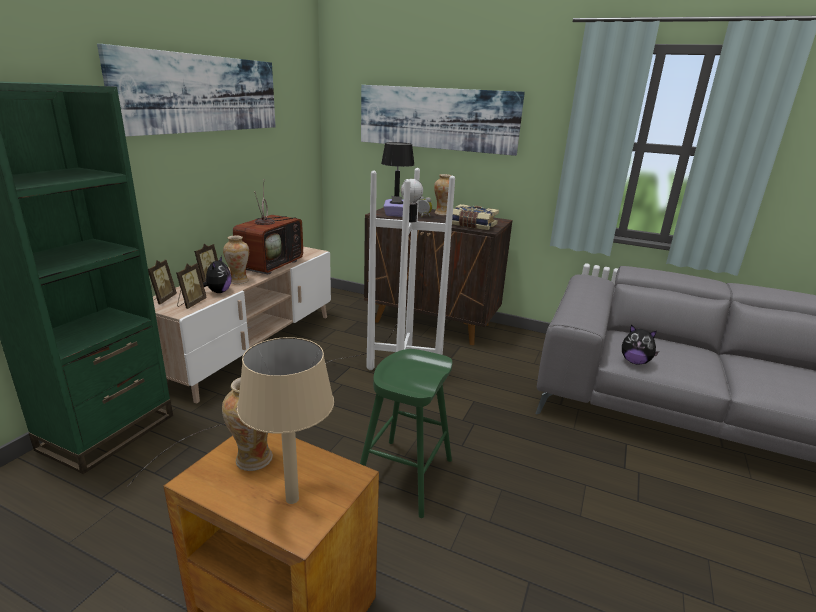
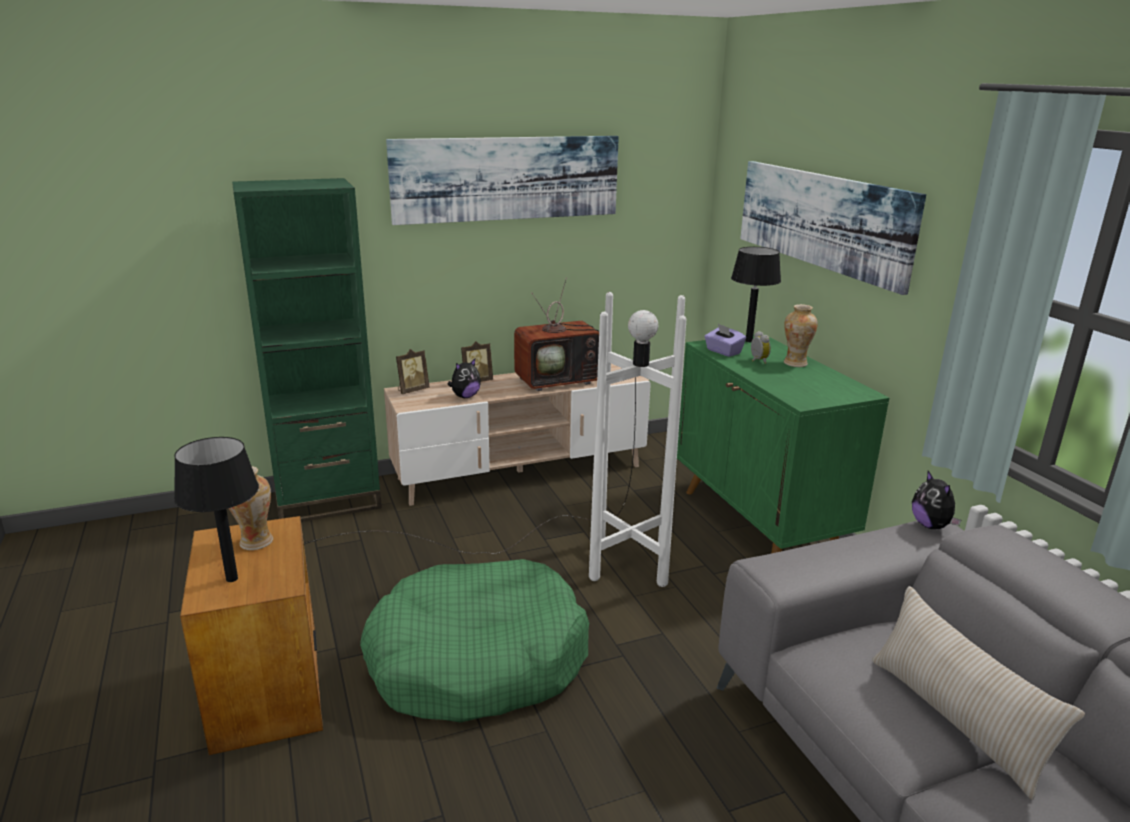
camera: 45 degrees right, 0 degrees up
picture frame [176,263,207,309] -> none
vase [223,236,249,284] -> none
beige table lamp [237,337,334,504] -> black table lamp [174,437,259,582]
green stool [360,349,452,518] -> green dog bed [360,559,589,723]
brown cabinet [364,207,513,345] -> green cabinet [677,335,889,553]
book [452,204,499,230] -> none
plush toy [622,325,659,365] -> plush toy moved to [912,471,961,529]
none -> beige pillow [872,586,1085,800]

